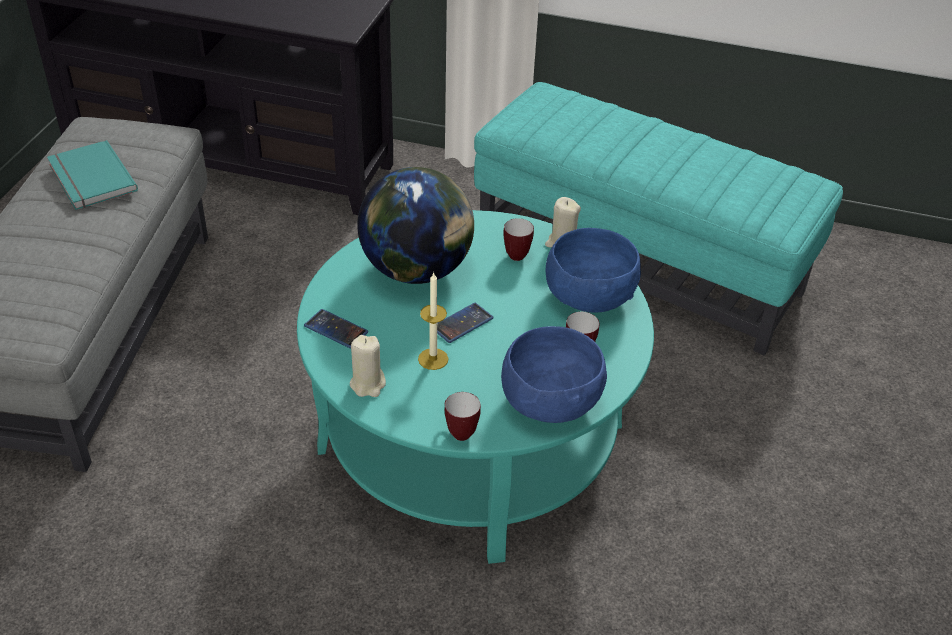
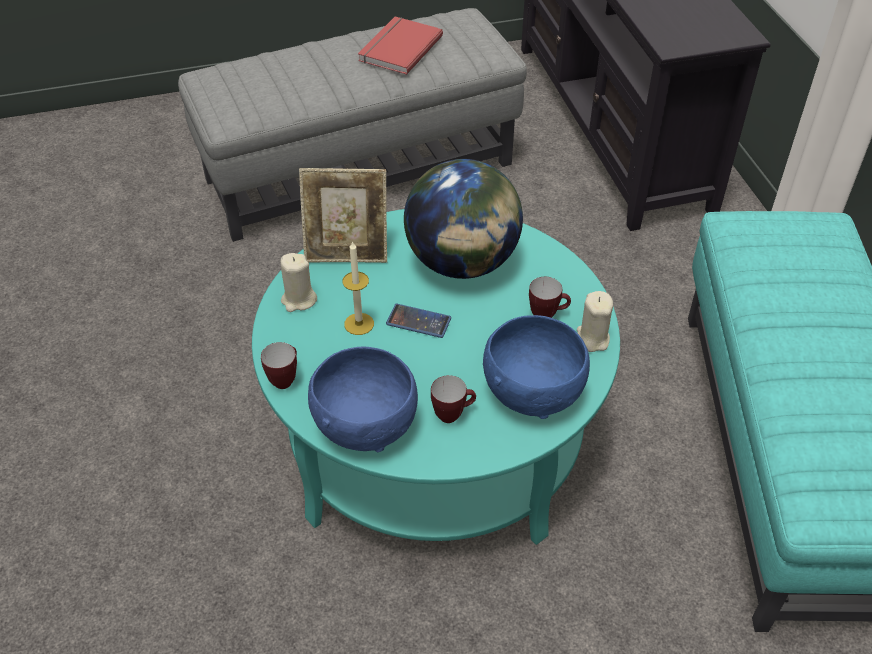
camera: 60 degrees right, 5 degrees up
turquoise book [47,140,138,210] -> red book [358,16,443,75]
phone [304,309,368,348] -> picture frame [299,168,387,263]

